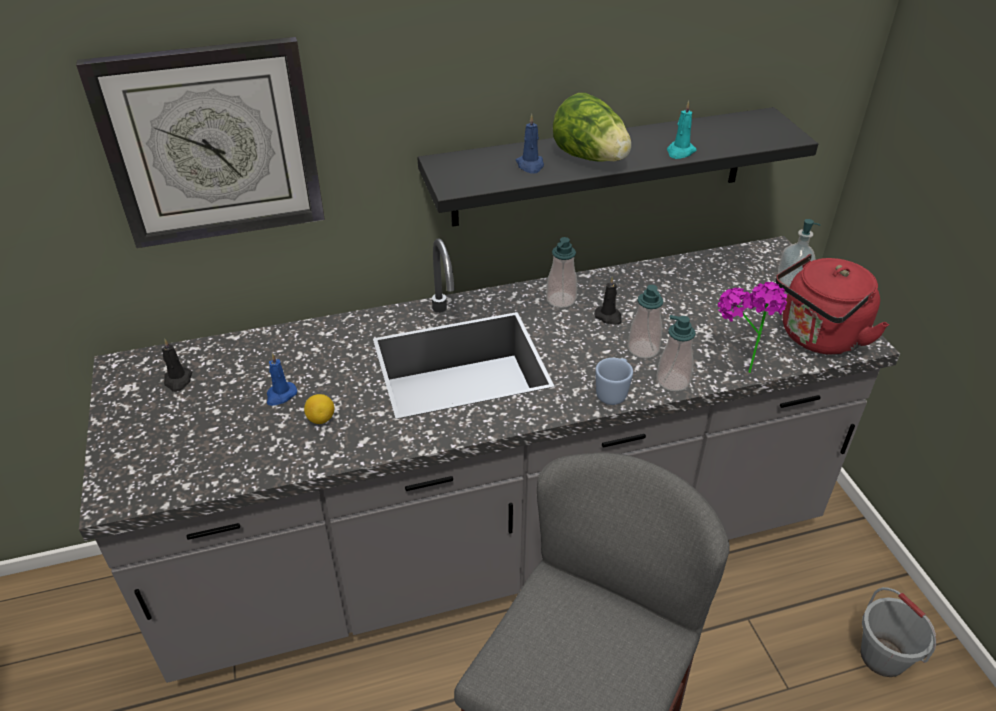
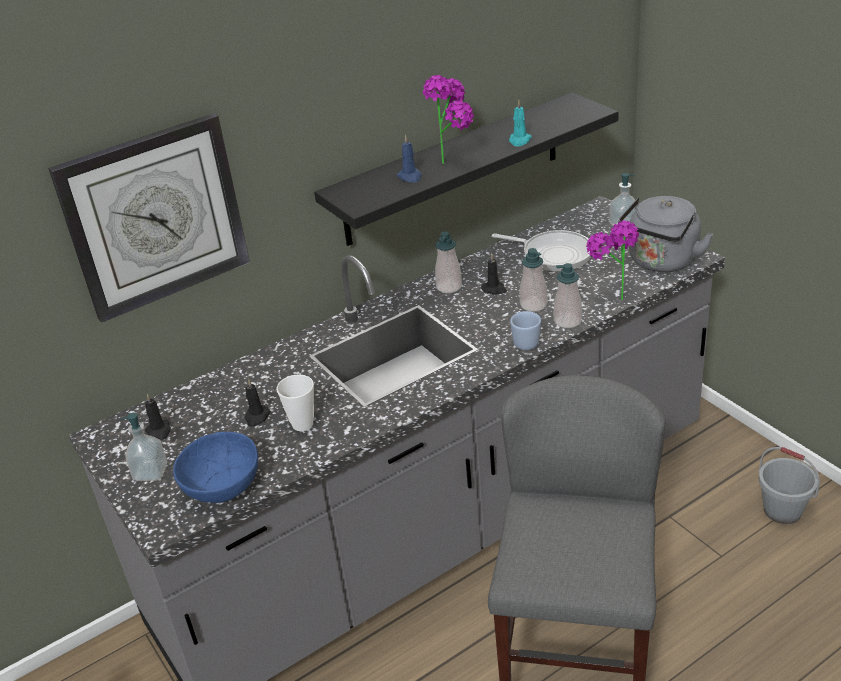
camera: 15 degrees left, 5 degrees down
blue candle [267,353,297,406] -> black candle [245,379,271,427]
lemon [304,394,335,424] -> cup [276,375,314,431]
lettuce [553,93,631,162] -> potted plant [423,75,474,164]
red kettle [776,254,889,355] -> grey kettle [619,196,713,272]
none -> soap dispenser [120,413,167,481]
none -> blue bowl [173,432,258,503]
none -> frying pan [492,230,591,272]

